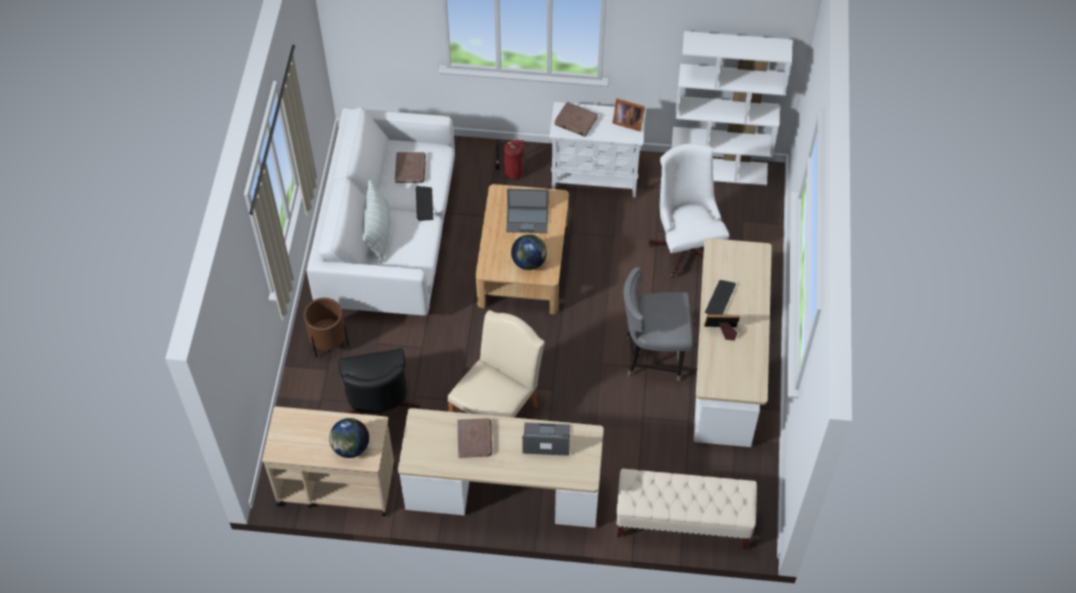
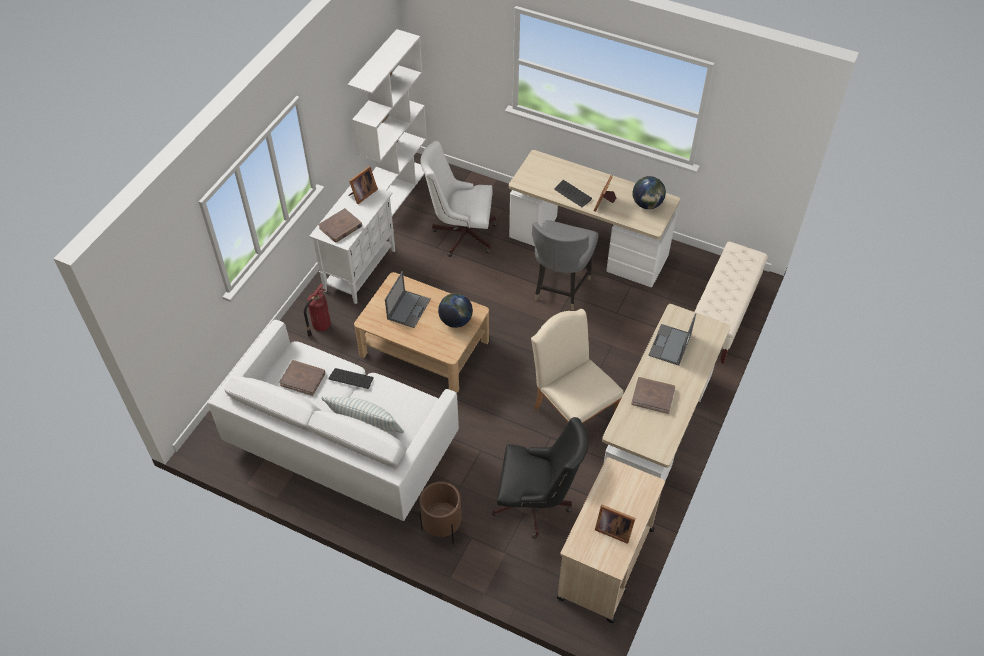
camera: 70 degrees left, 5 degrees down
globe [329,418,369,458] -> globe moved to [632,176,666,209]
none -> picture frame [595,505,635,544]

